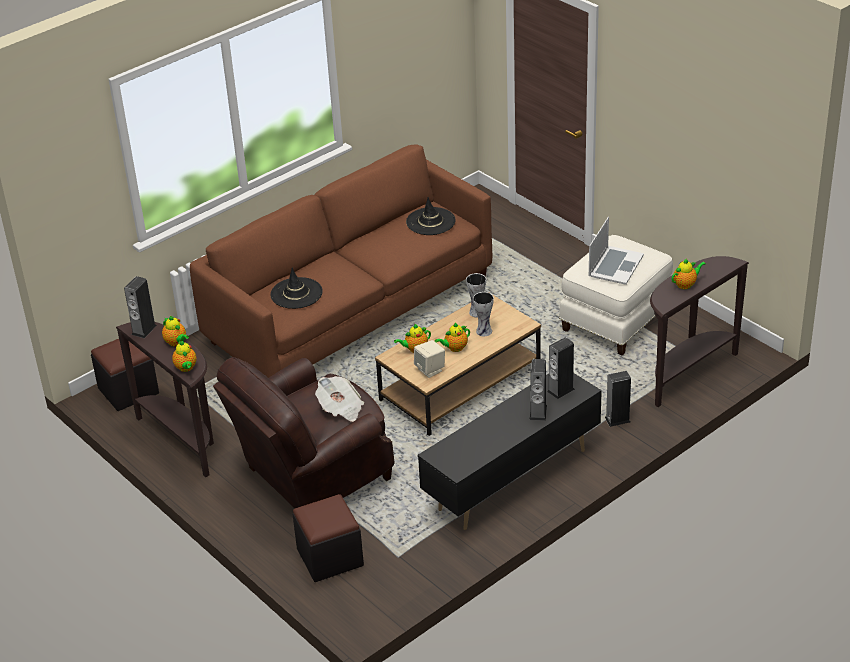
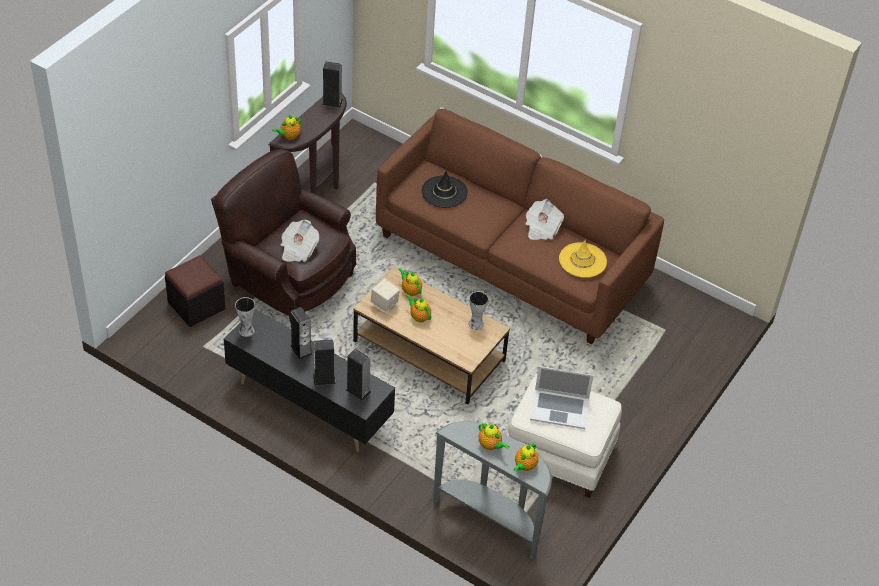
camera: 70 degrees right, 10 degrees up
black ottoman [91,339,159,411] -> none
teapot [162,316,189,346] -> teapot moved to [514,443,539,472]
black hat [406,197,456,235] -> yellow hat [559,239,607,278]
vase [473,292,494,336] -> vase moved to [235,297,255,337]
speaker [605,371,631,427] -> speaker moved to [291,307,312,360]
brown console table [650,256,749,407] -> grey console table [433,421,552,560]
none -> newspaper [526,199,564,240]

